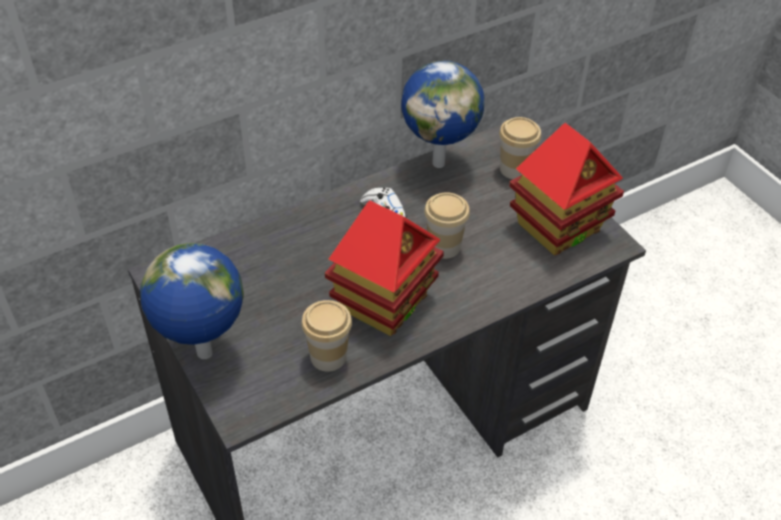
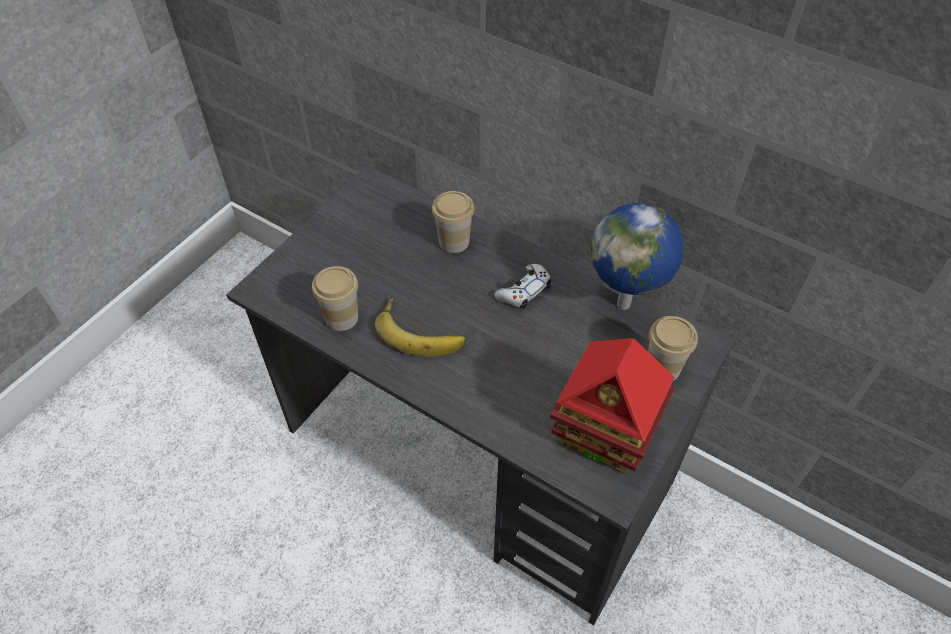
camera: 65 degrees right, 5 degrees up
globe [140,243,244,359] -> none
toy house [325,200,444,336] -> banana [375,297,466,357]
cup [424,192,470,259] -> cup moved to [432,191,474,253]

